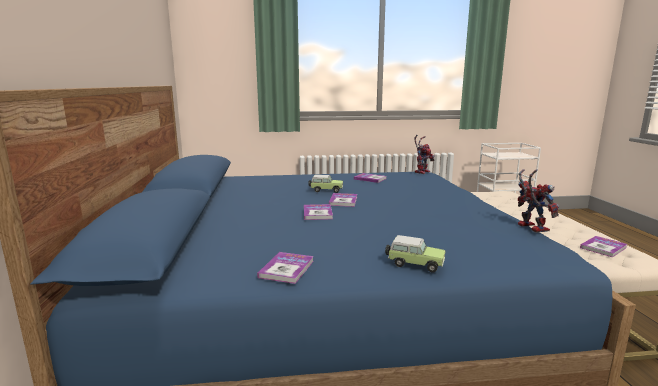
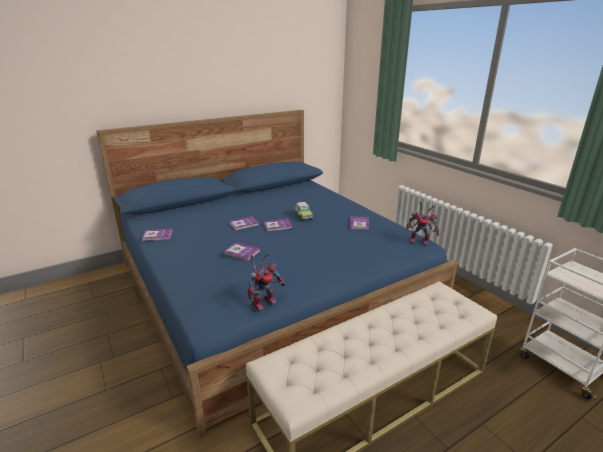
camera: 65 degrees right, 10 degrees up
toy car [385,235,446,272] -> none
book [580,236,627,257] -> book moved to [224,242,260,261]

